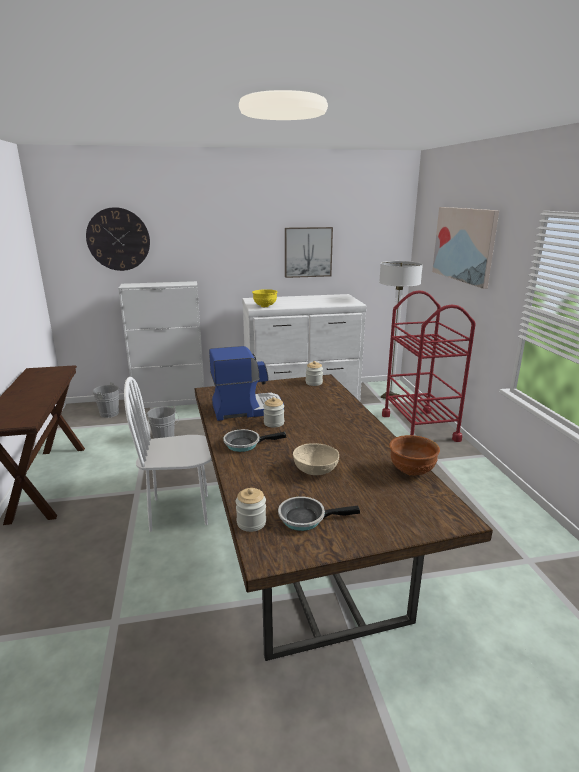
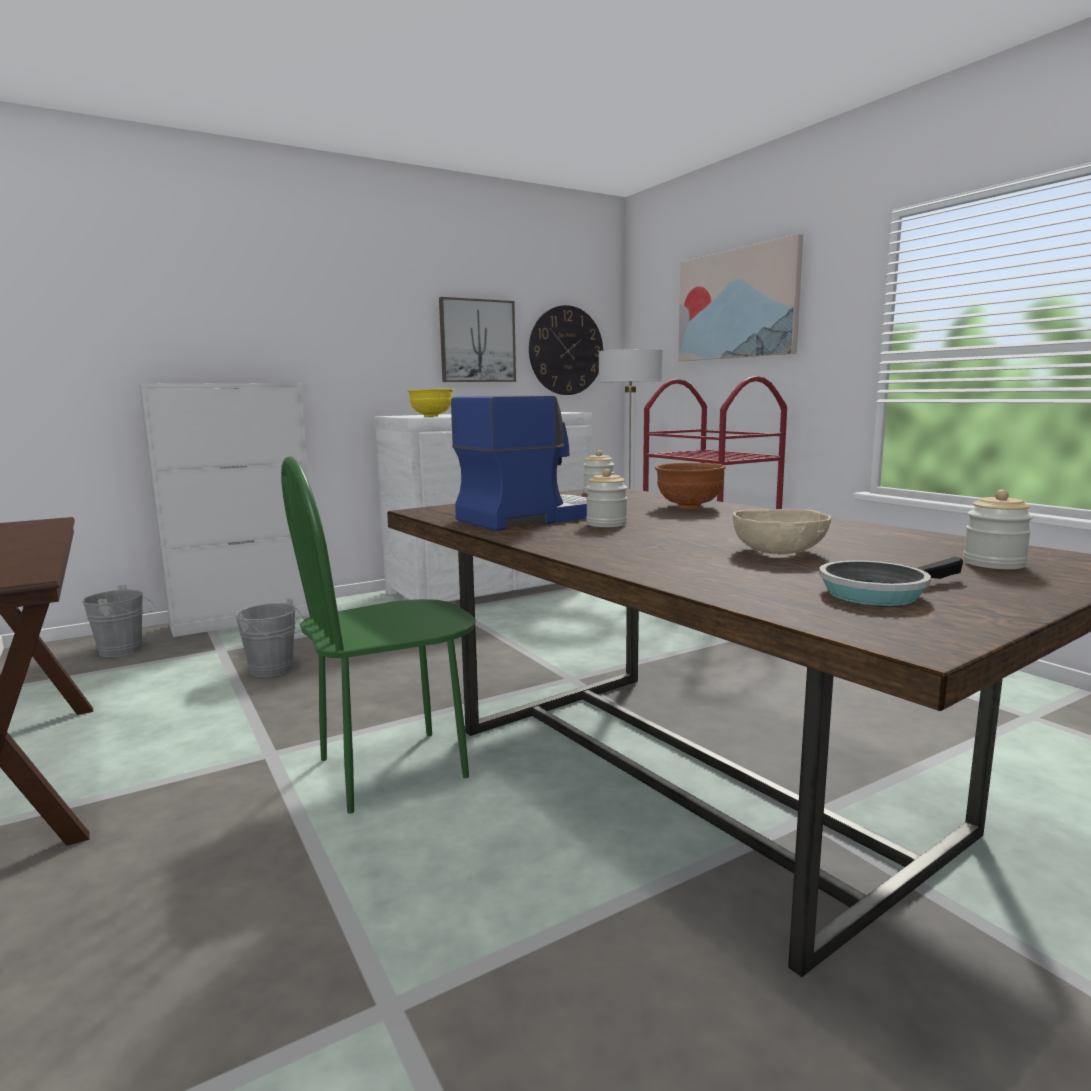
camera: 20 degrees left, 10 degrees down
wall clock [86,207,150,271] -> wall clock moved to [529,305,603,395]
white chair [124,377,212,532] -> green chair [281,456,476,814]
frying pan [223,429,286,452] -> none
jar [236,488,266,532] -> jar moved to [963,490,1033,569]
brown bowl [389,435,440,476] -> brown bowl moved to [655,463,726,509]

